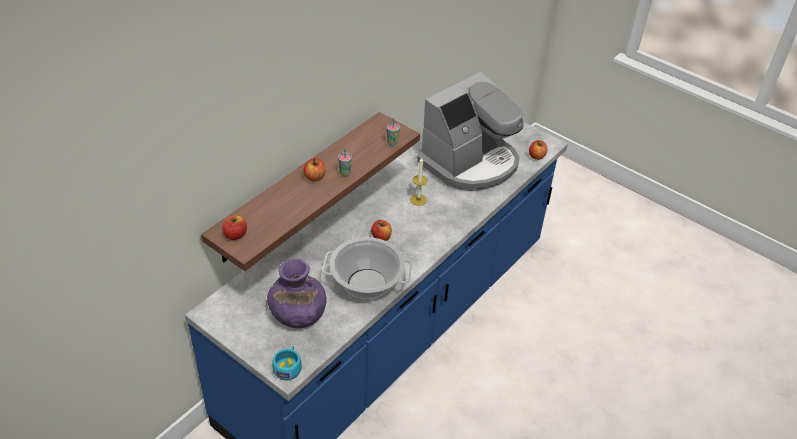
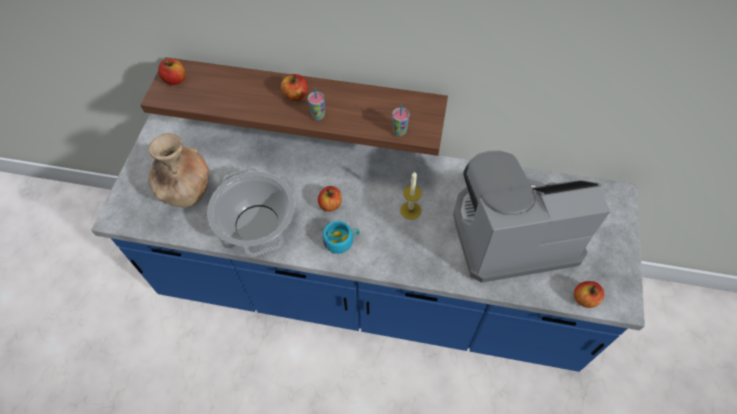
camera: 65 degrees right, 15 degrees up
purple vase [267,259,327,328] -> brown vase [148,133,209,207]
turquoise cup [272,346,302,380] -> turquoise cup moved to [323,221,360,254]
coffee machine [417,72,524,191] -> coffee machine turned 150 degrees clockwise [453,150,610,283]

